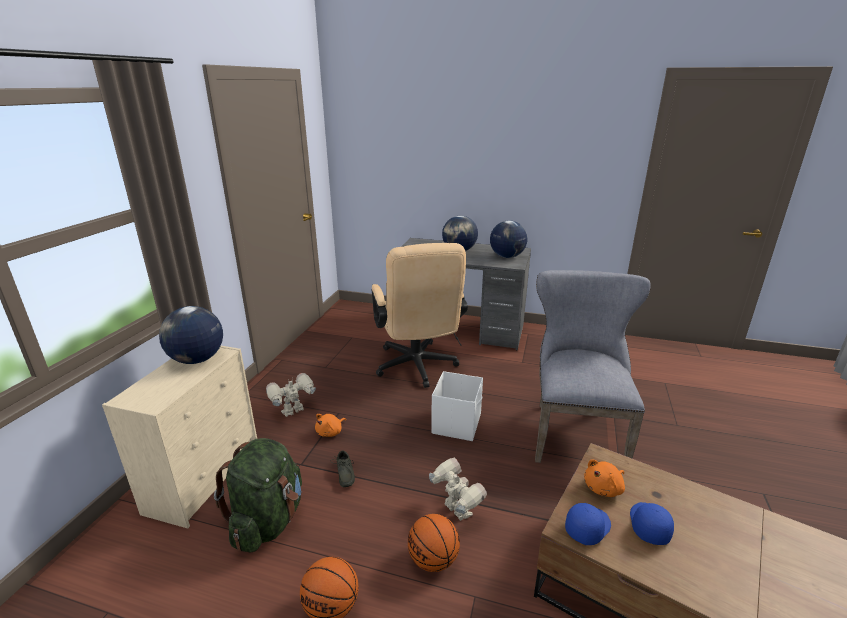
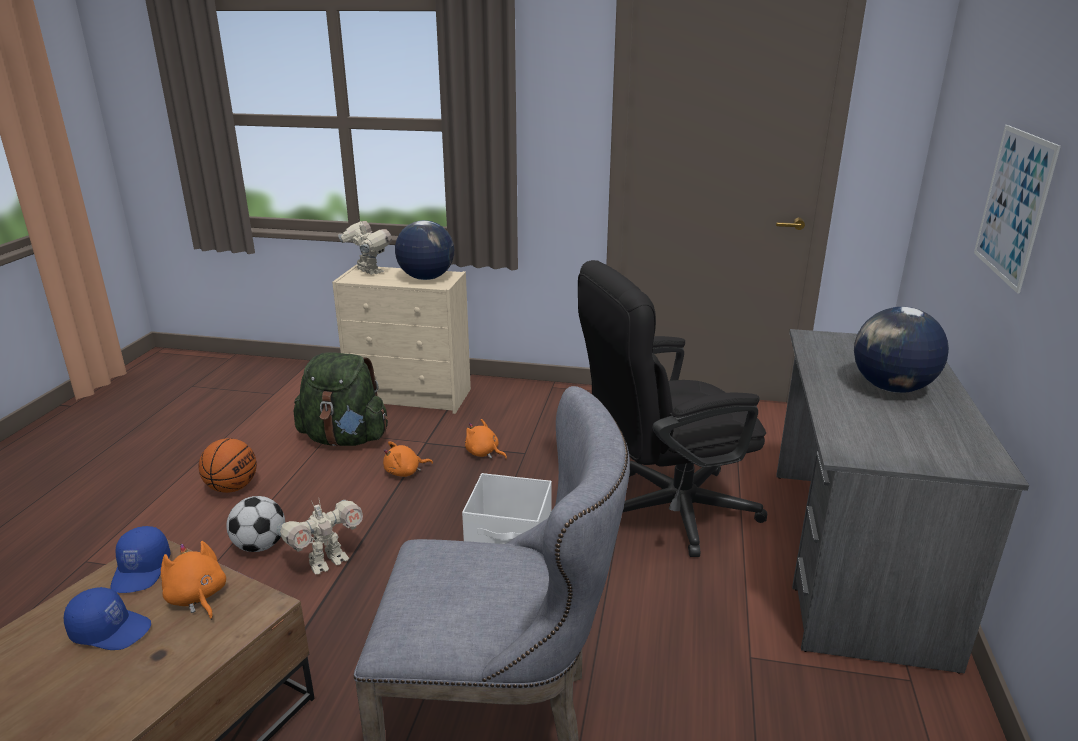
camera: 85 degrees right, 0 degrees up
toy robot [266,373,316,417] -> toy robot moved to [338,219,392,275]
grey shoe [331,450,355,487] -> orange plush toy [383,441,433,477]
beige office chair [372,243,468,388] -> black office chair [578,260,767,557]
basketball [408,514,460,572] -> football [226,496,285,552]
globe [490,220,528,258] -> none
blue cap [565,503,611,545] -> blue cap turned 45 degrees clockwise [110,526,170,593]
none -> picture [974,125,1061,294]

